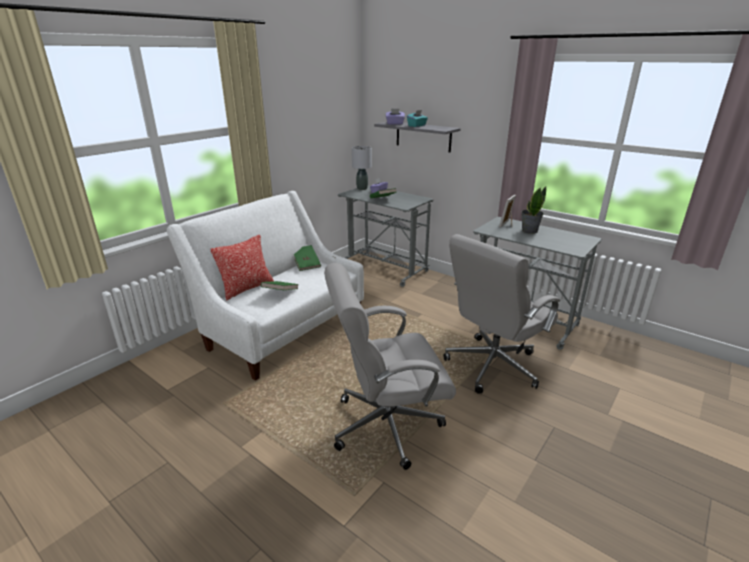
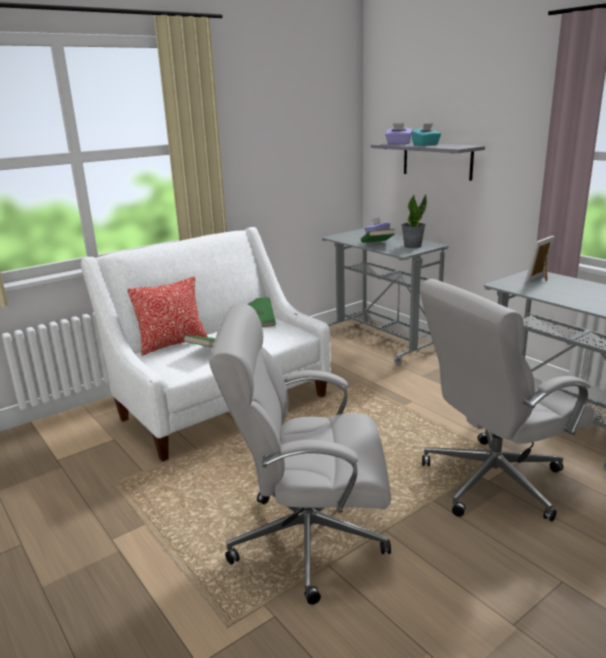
camera: 15 degrees right, 5 degrees down
grey table lamp [352,146,372,190] -> none
potted plant [521,186,546,234] -> potted plant moved to [401,195,427,248]

